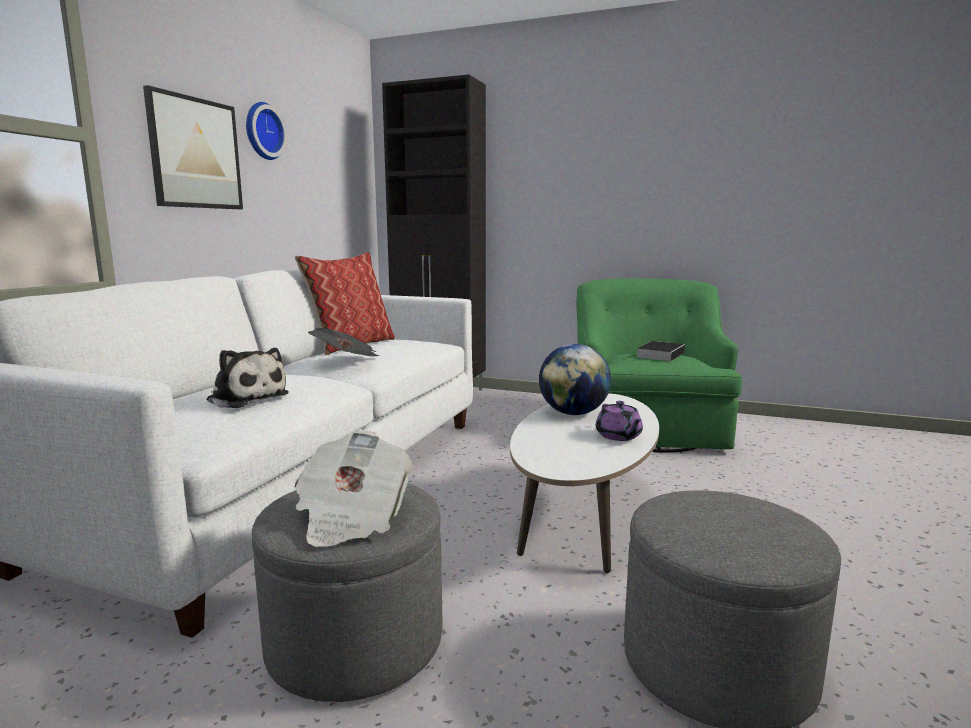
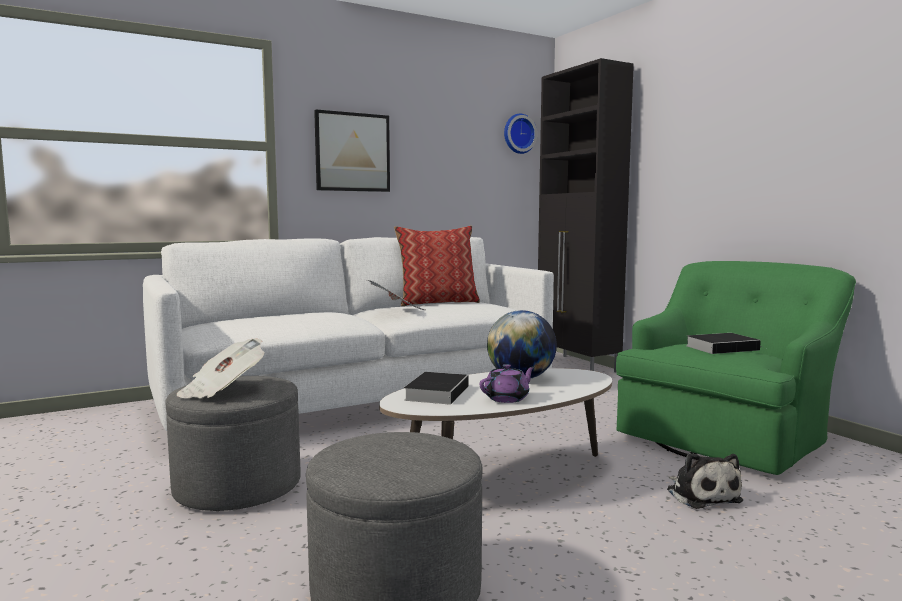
camera: 40 degrees right, 5 degrees down
plush toy [207,348,289,408] -> plush toy moved to [667,453,743,509]
wall clock [246,102,287,160] -> wall clock moved to [504,113,537,154]
purple teapot [596,401,643,441] -> purple teapot turned 150 degrees counterclockwise [480,364,535,403]
none -> book [404,372,469,405]

